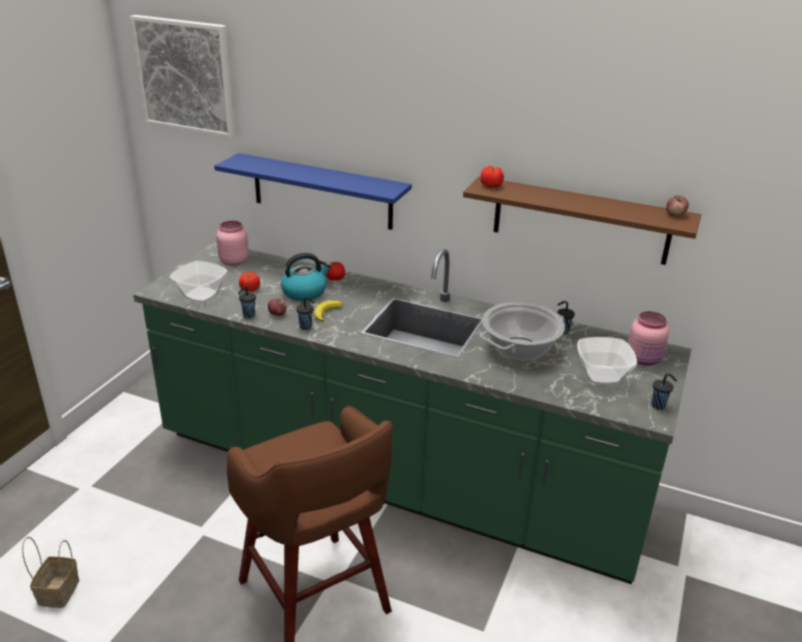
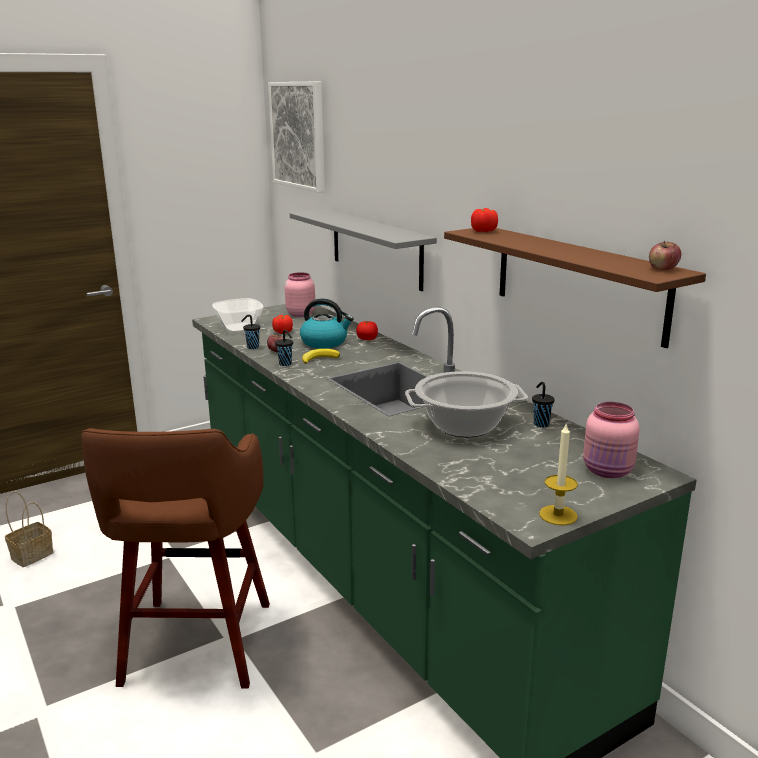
camera: 35 degrees right, 10 degrees down
blue shelf [214,153,412,230] -> grey shelf [290,209,437,291]
bowl [577,337,637,385] -> none
black cup [651,373,677,410] -> candle [539,422,578,525]

